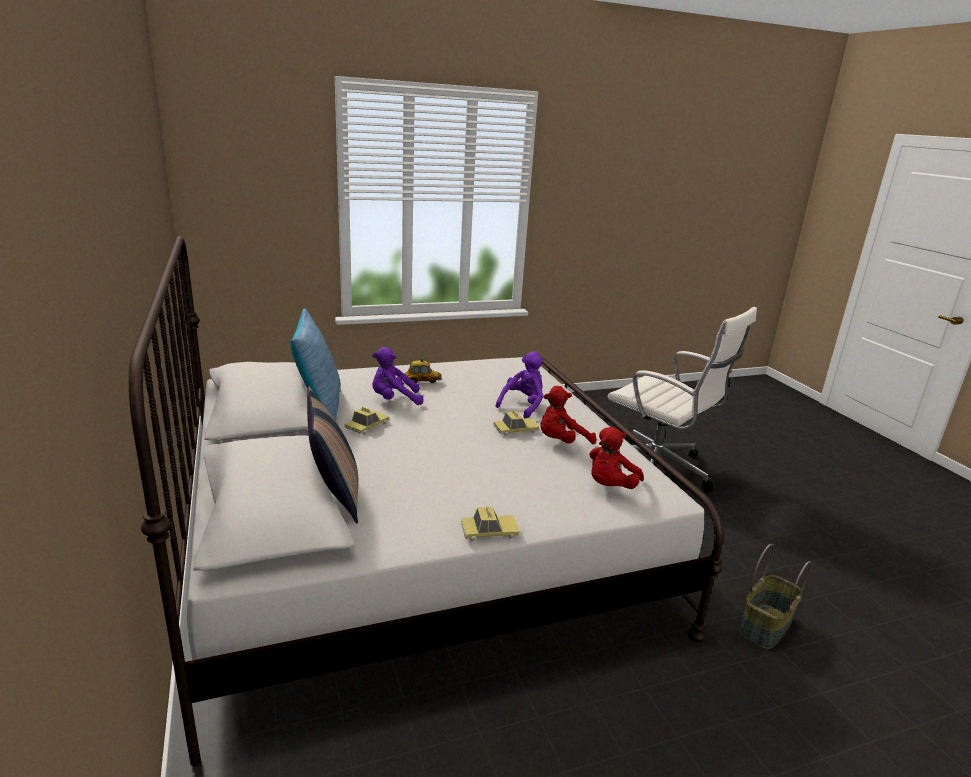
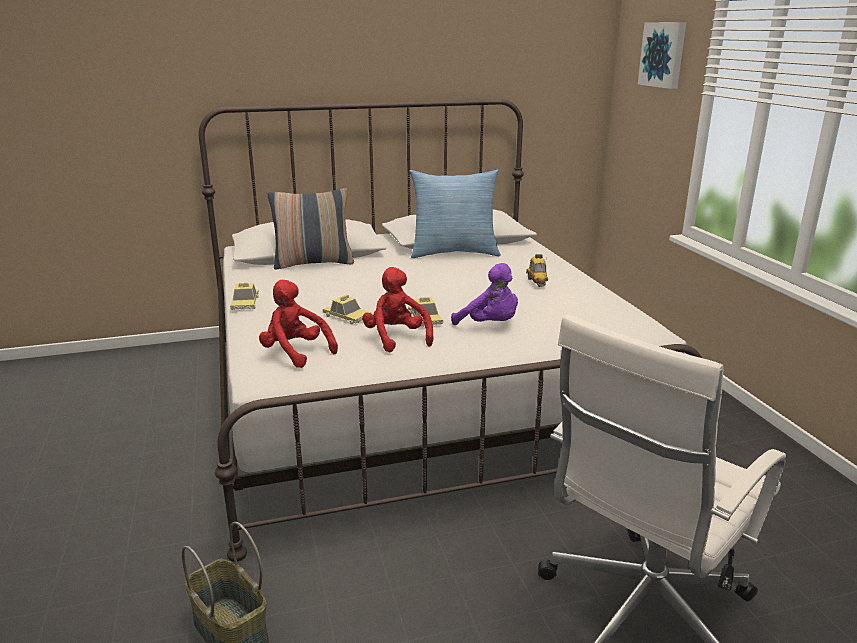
camera: 95 degrees right, 0 degrees up
toy car [345,407,389,434] -> toy car moved to [323,295,372,325]
purple plush toy [372,347,423,405] -> none
none -> picture [638,22,686,89]

